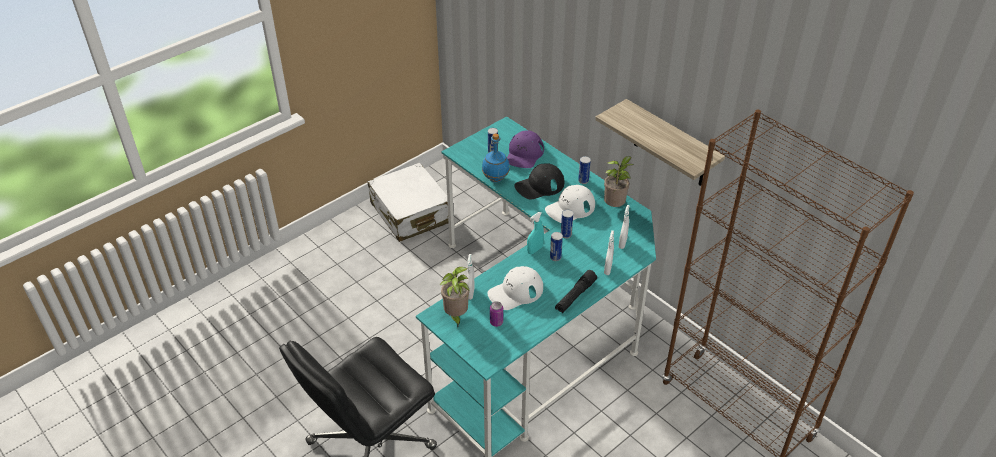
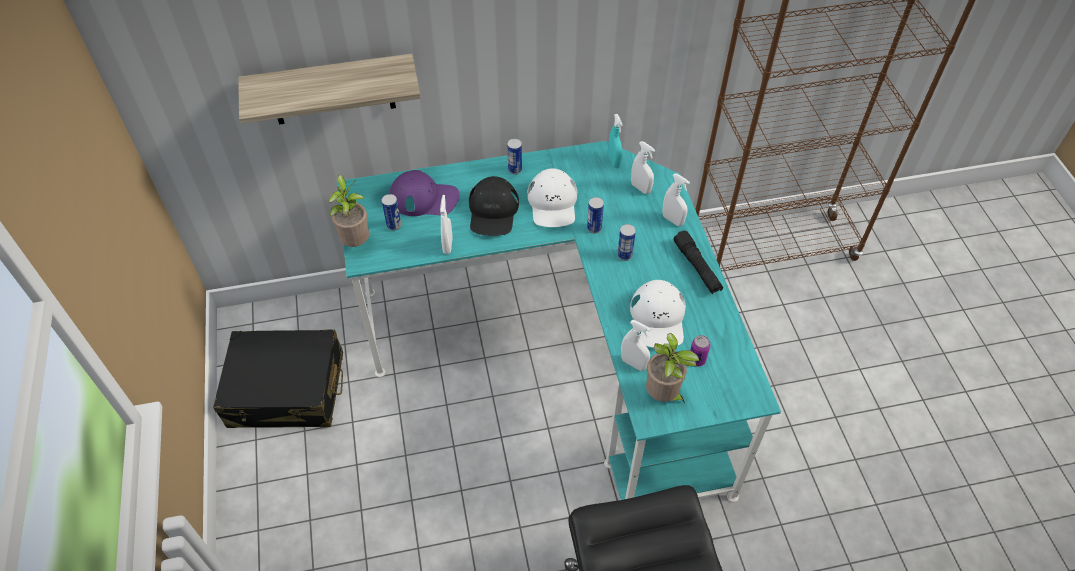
camera: 60 degrees left, 10 degrees up
white suitcase [367,163,448,242] -> black suitcase [213,329,343,428]
blue bottle [482,134,510,183] -> white spray bottle [440,195,453,254]
purple cap [507,130,544,168] -> purple cap turned 45 degrees counterclockwise [390,170,459,216]
turquoise spray bottle [527,212,544,254] -> turquoise spray bottle moved to [608,114,623,168]
shelf [595,99,725,186] -> shelf moved to [238,54,421,125]
potted plant [604,156,634,207] -> potted plant moved to [328,174,369,247]

